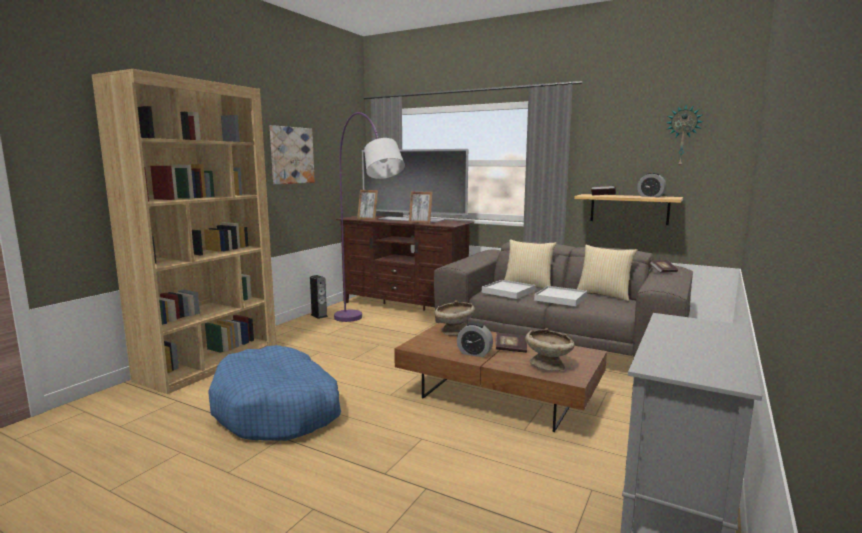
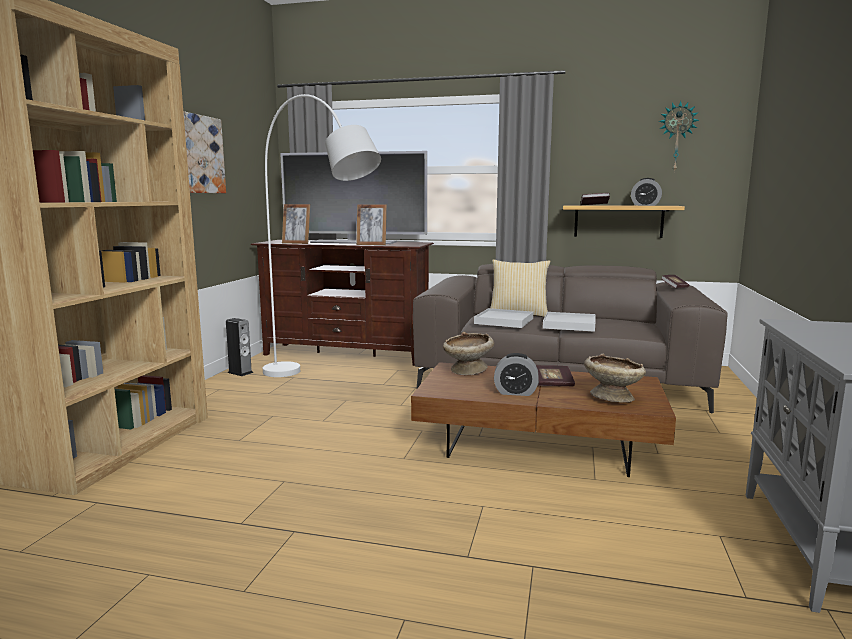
camera: 15 degrees left, 0 degrees up
blue dog bed [208,345,341,441] -> none
purple floor lamp [334,112,405,322] -> white floor lamp [263,94,381,377]
pillow [577,245,637,301] -> none

